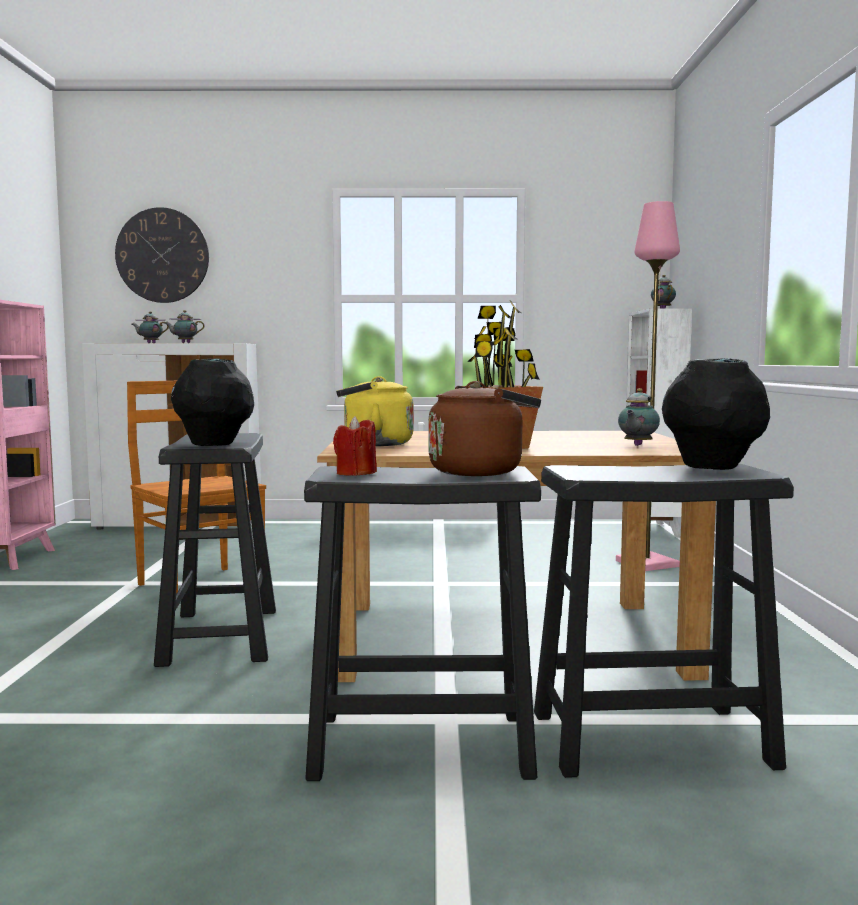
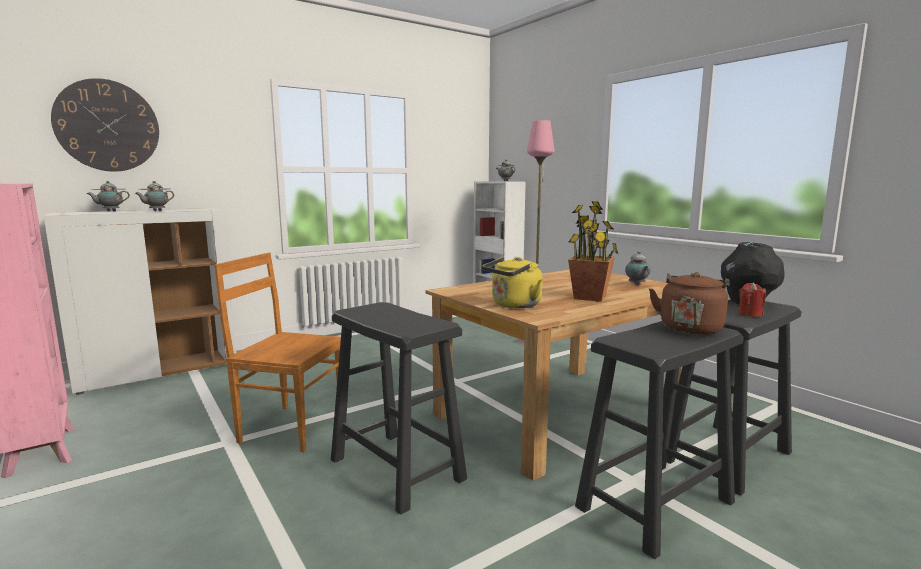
camera: 35 degrees left, 5 degrees up
black vase [171,359,254,446] -> none
red candle [333,416,377,476] -> red candle moved to [739,282,766,317]

